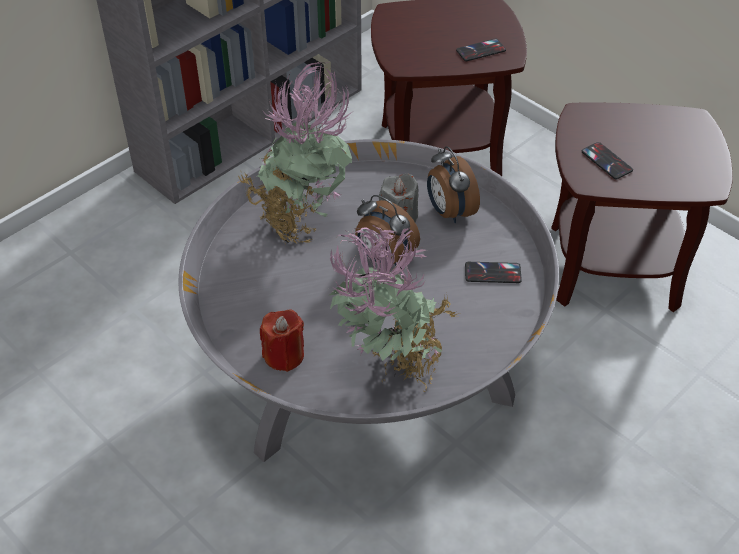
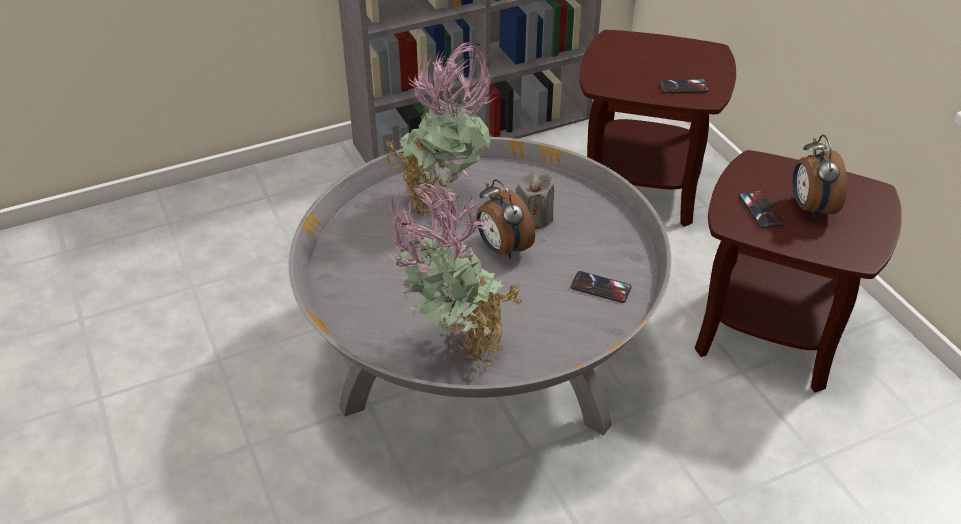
camera: 20 degrees right, 5 degrees down
red candle [260,309,304,372] -> none
alarm clock [427,146,480,223] -> alarm clock moved to [793,135,847,219]

